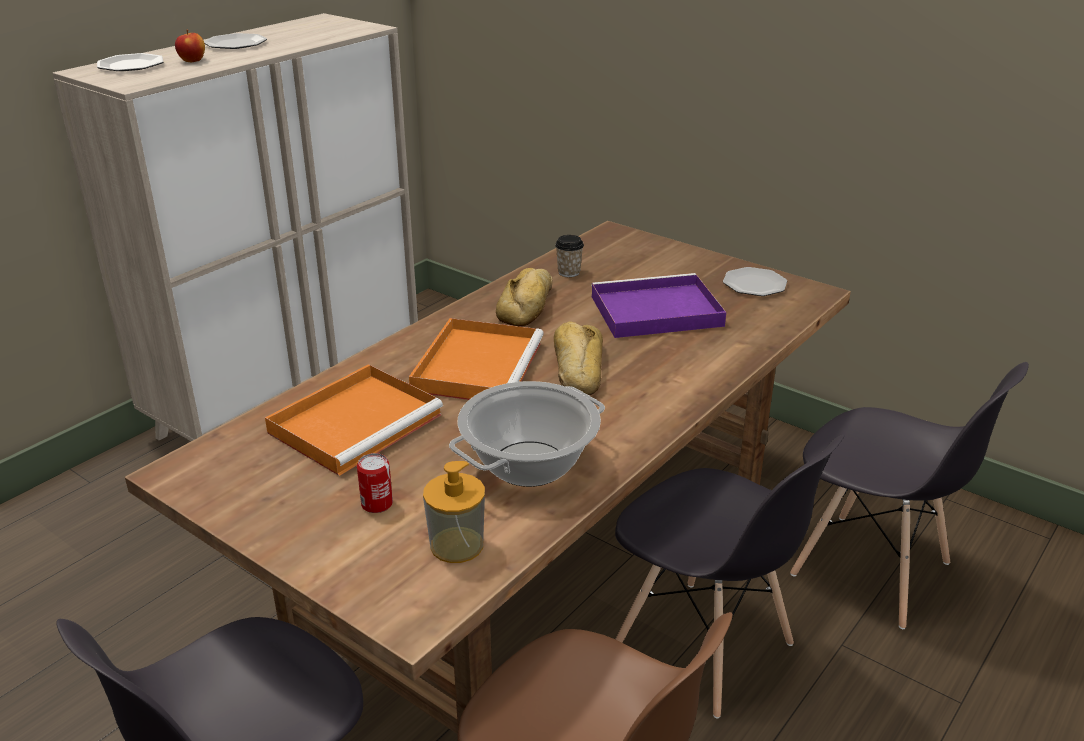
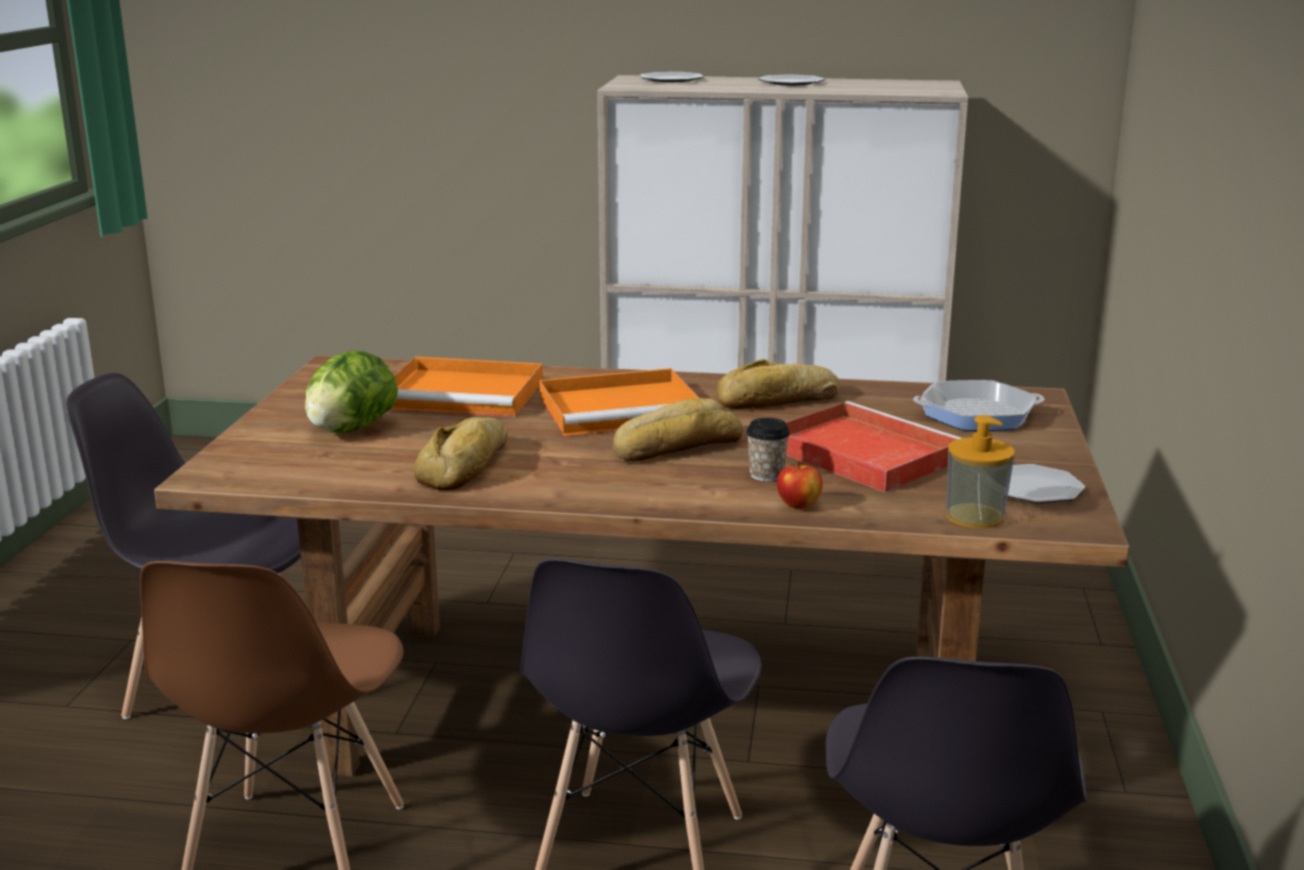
camera: 60 degrees right, 10 degrees down
apple [175,30,205,62] -> apple moved to [777,461,823,509]
can [357,453,393,513] -> lettuce [305,350,398,433]
soap dispenser [423,461,485,563] -> soap dispenser moved to [947,415,1014,528]
cooking pot [449,381,605,487] -> bread [414,417,508,491]
cup [555,235,584,277] -> cup moved to [746,418,790,482]
purple tray [591,273,726,338] -> red tray [785,401,962,492]
none -> frying pan [913,380,1044,431]

